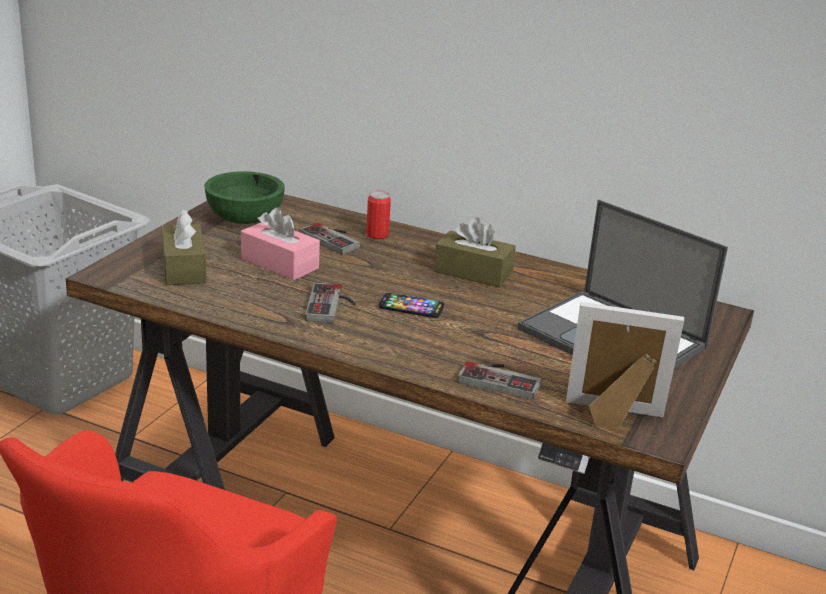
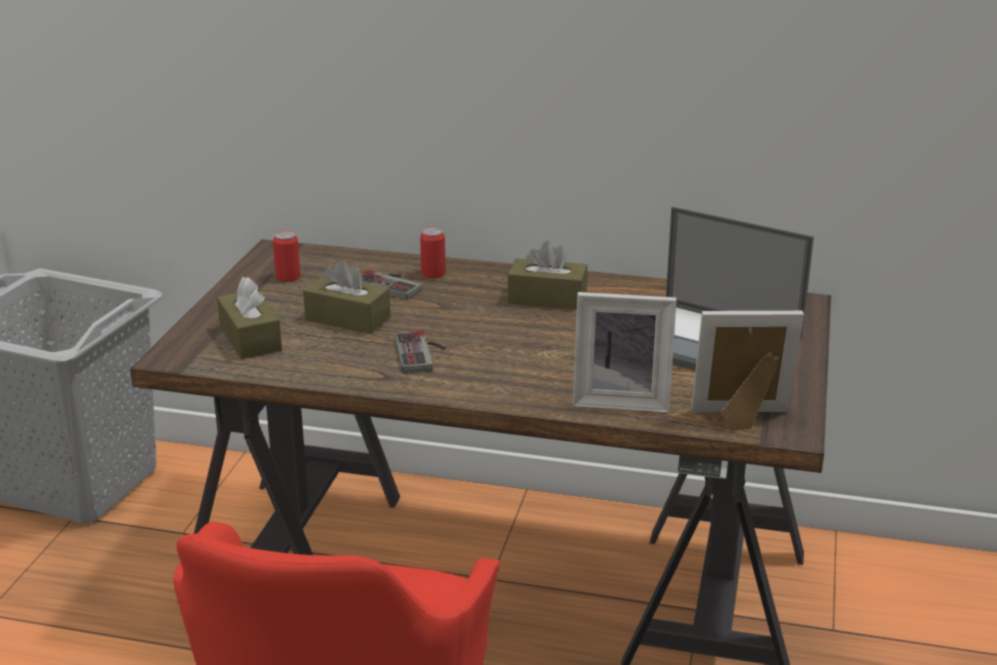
camera: 10 degrees left, 0 degrees up
green bowl [204,171,285,224] -> can [273,230,300,282]
pink tissue box [241,208,320,280] -> brown tissue box [303,260,391,334]
phone [378,293,444,318] -> none
game controller [457,361,541,400] -> picture frame [573,292,677,413]

